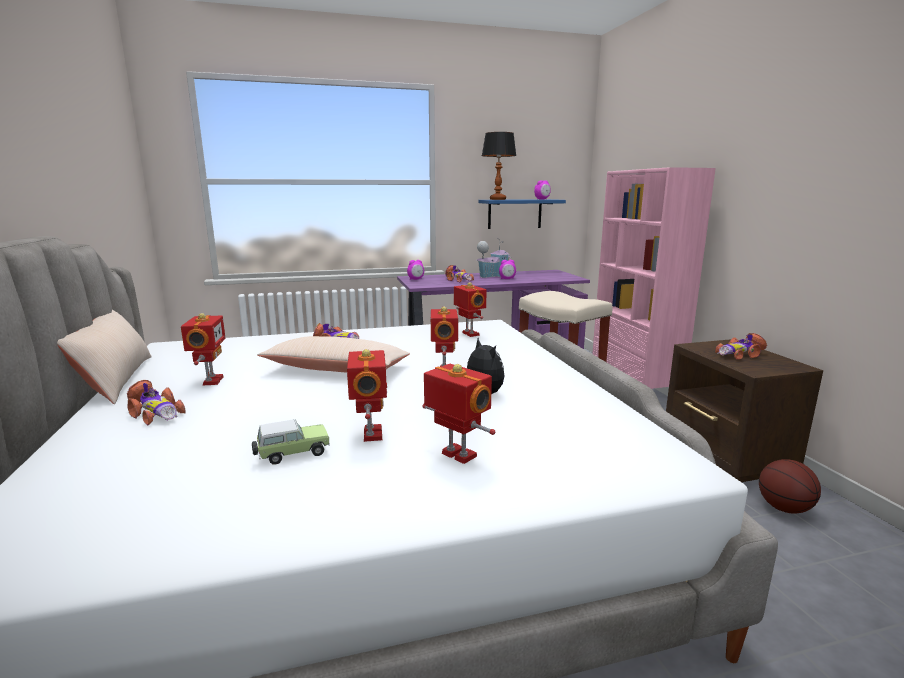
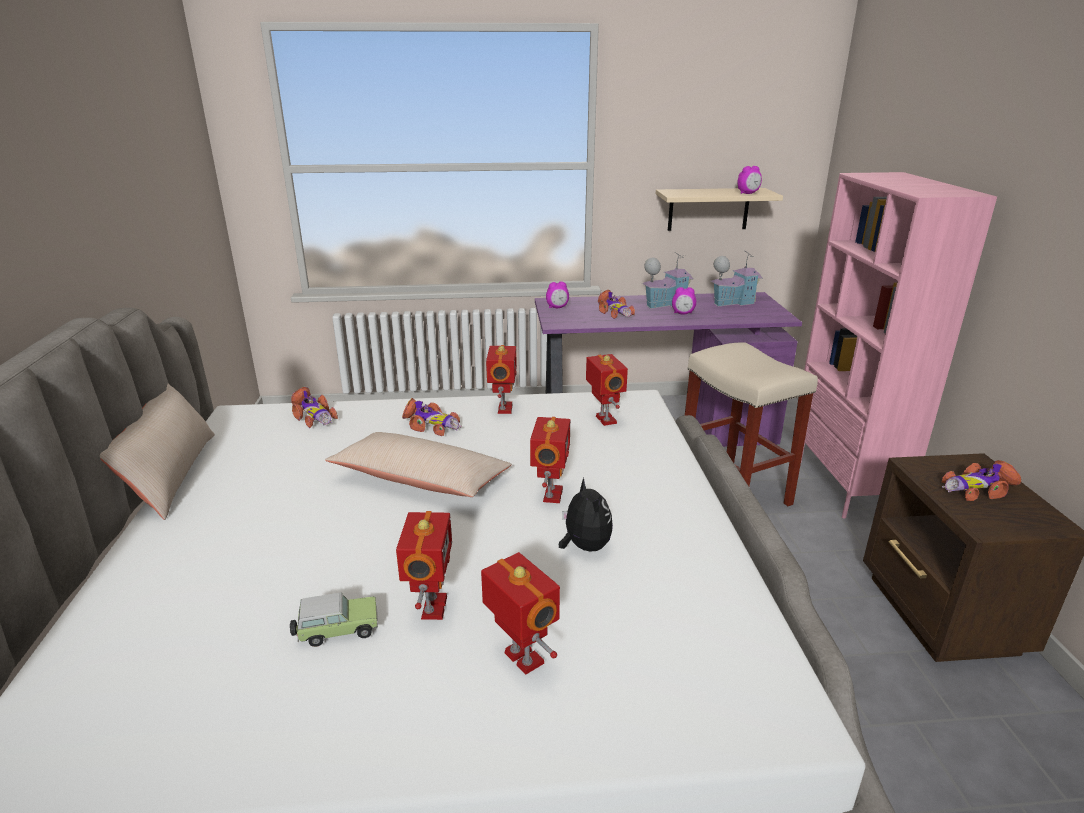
camera: 10 degrees right, 10 degrees up
toy car [127,380,186,425] -> toy car moved to [291,387,338,428]
toy robot [181,313,225,385] -> toy robot moved to [486,345,517,414]
blue shelf [478,199,566,229] -> beige shelf [656,188,783,231]
table lamp [482,132,517,200] -> none
basketball [759,459,821,514] -> none
none -> toy house [711,251,763,306]

